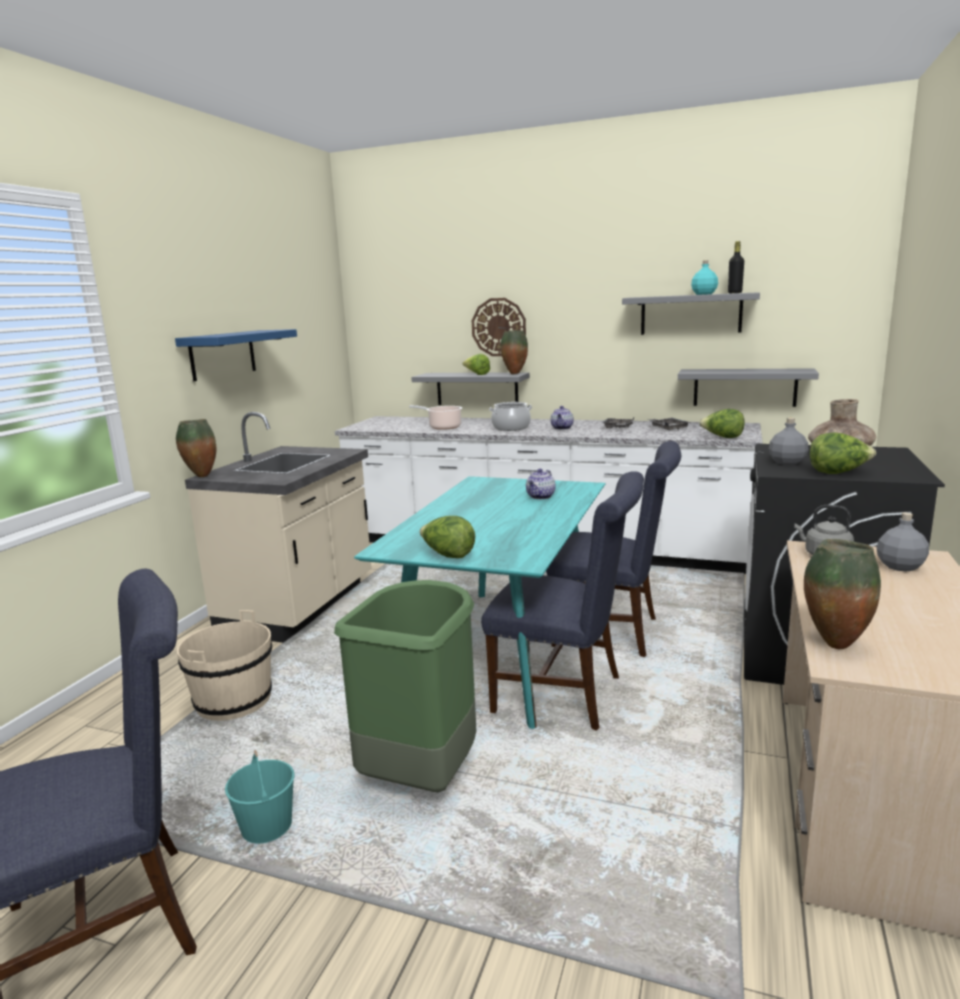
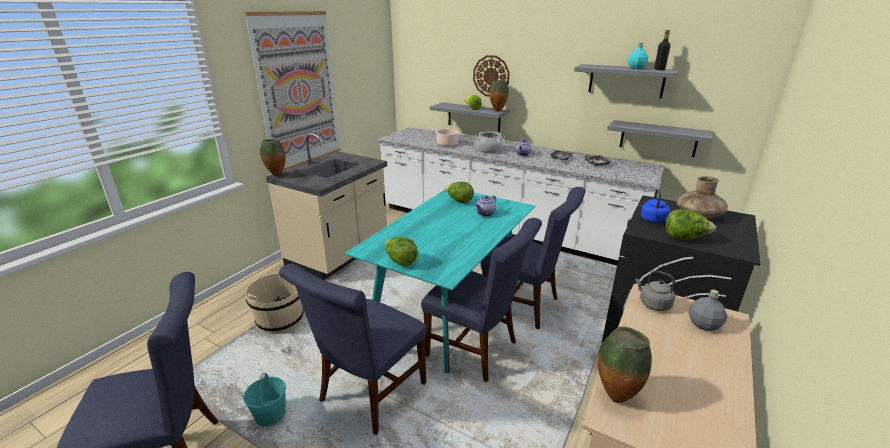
camera: 10 degrees right, 10 degrees up
blue shelf [175,329,297,381] -> picture [244,11,341,171]
green trash can [334,580,476,793] -> blue chair [279,264,427,435]
lettuce [699,409,744,438] -> lettuce moved to [445,182,474,203]
grey bottle [769,418,808,465] -> blue kettle [641,189,670,223]

